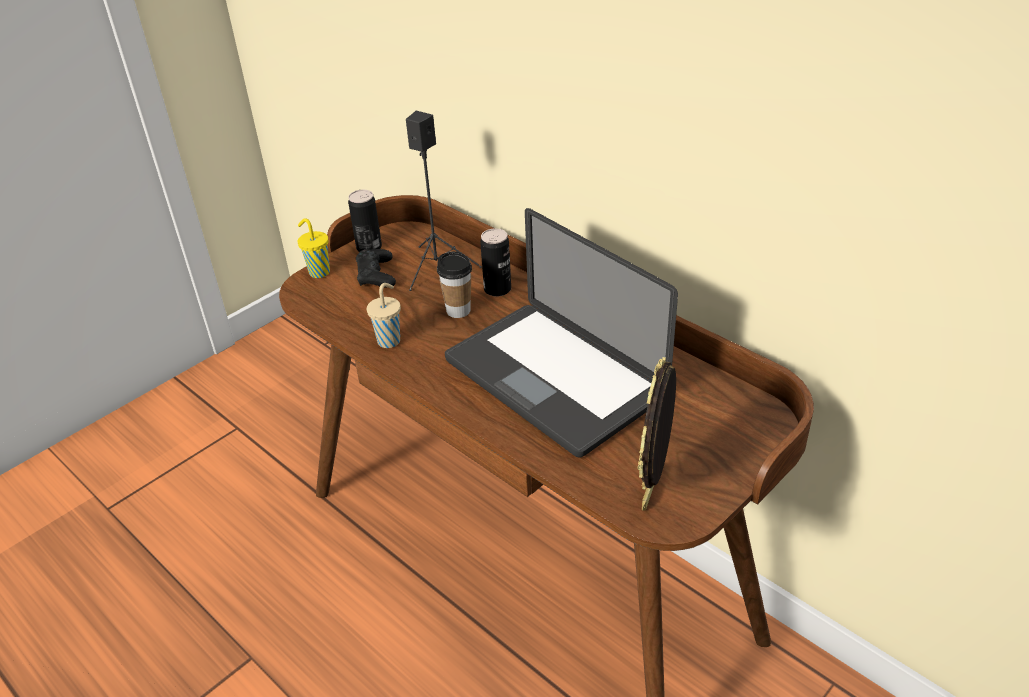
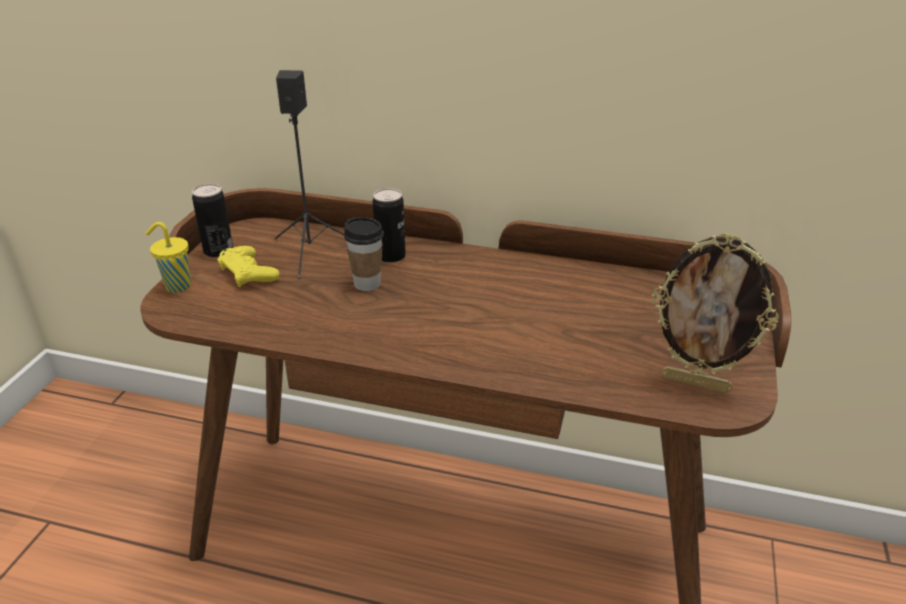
camera: 30 degrees left, 5 degrees down
black game controller [356,249,396,288] -> yellow game controller [217,246,280,287]
beige cup [367,283,401,348] -> none
laptop [445,208,678,458] -> none
picture frame [638,357,676,511] -> picture frame turned 60 degrees counterclockwise [652,233,779,393]

